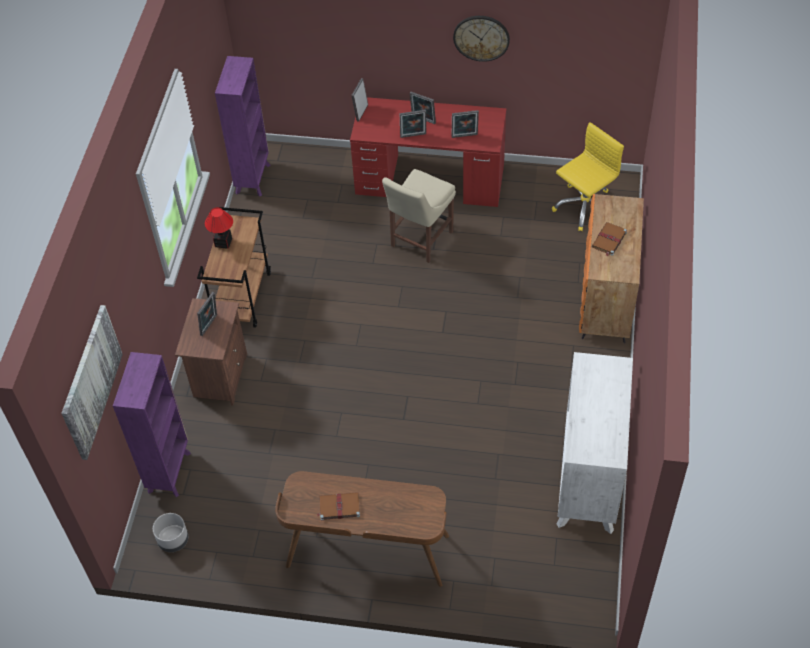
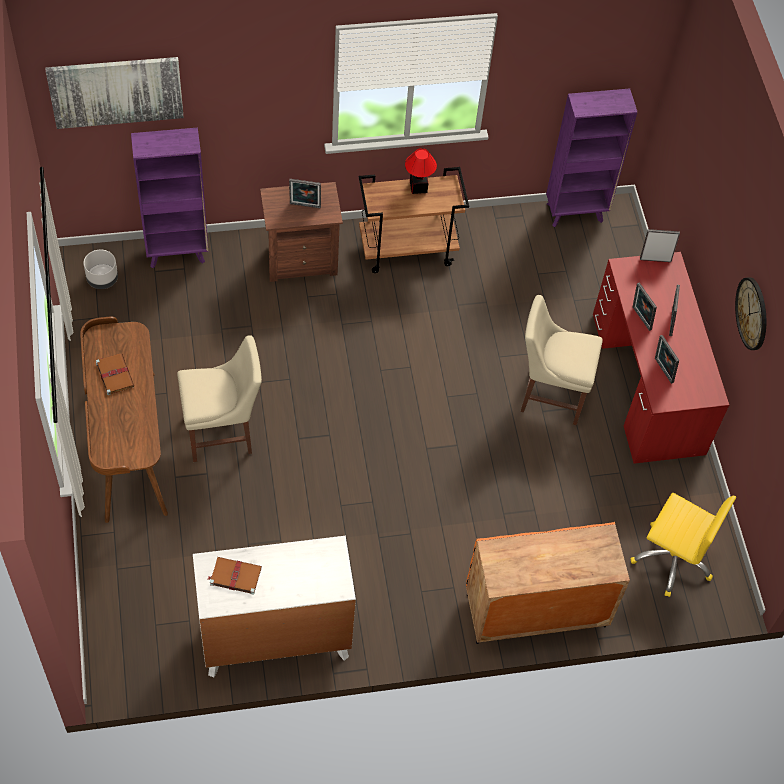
camera: 65 degrees right, 5 degrees up
brown book [592,222,627,257] -> brown book moved to [208,557,262,595]
none -> beige chair [177,335,262,462]

